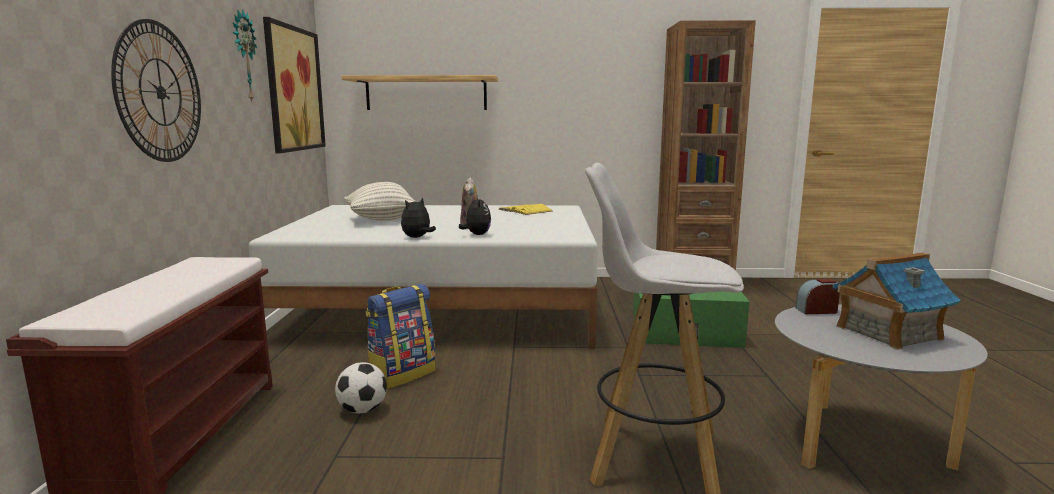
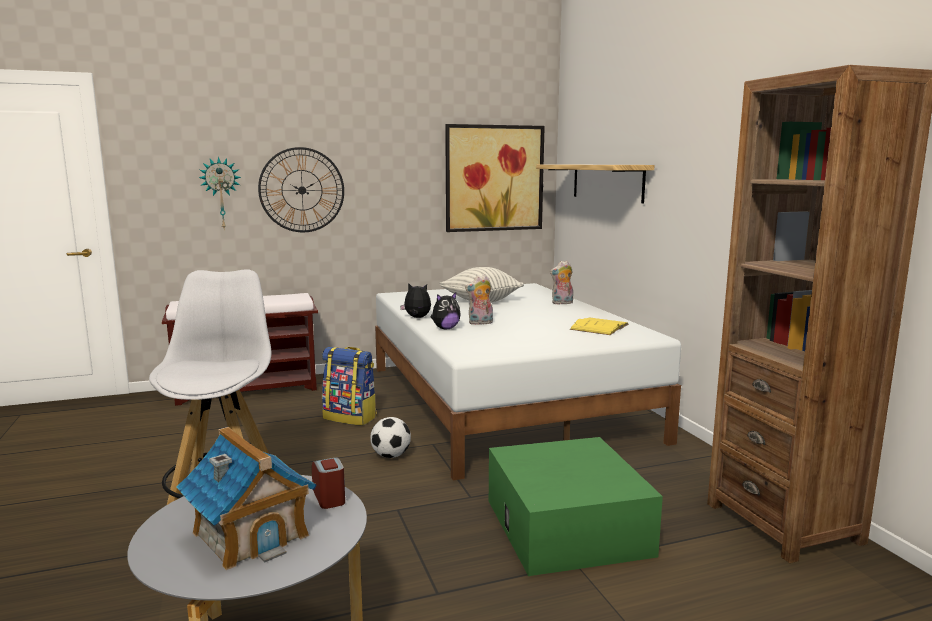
camera: 70 degrees right, 0 degrees up
wall clock [233,10,257,101] -> wall clock moved to [199,157,241,228]
football [335,362,387,413] -> football moved to [370,417,411,458]
none -> plush toy [550,260,573,305]

